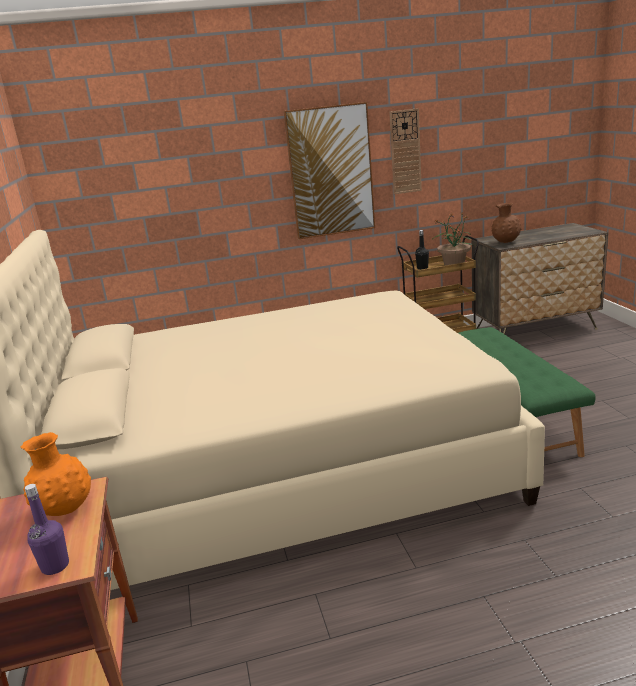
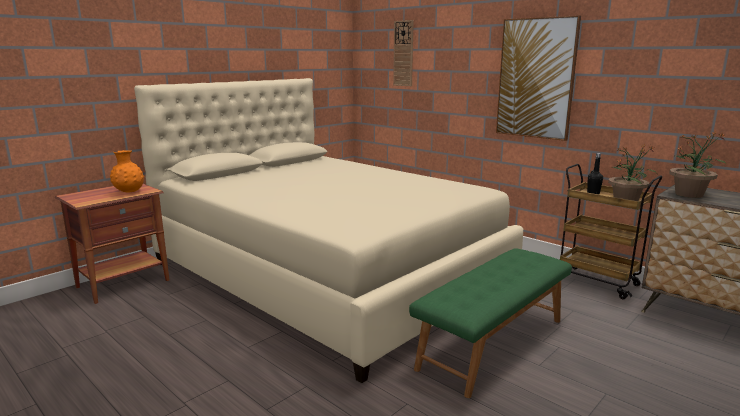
camera: 55 degrees right, 5 degrees down
purple bottle [25,484,69,575] -> none
wall clock [389,108,422,195] -> wall clock moved to [393,20,414,86]
brown vase [491,203,521,243] -> potted plant [669,131,727,198]

